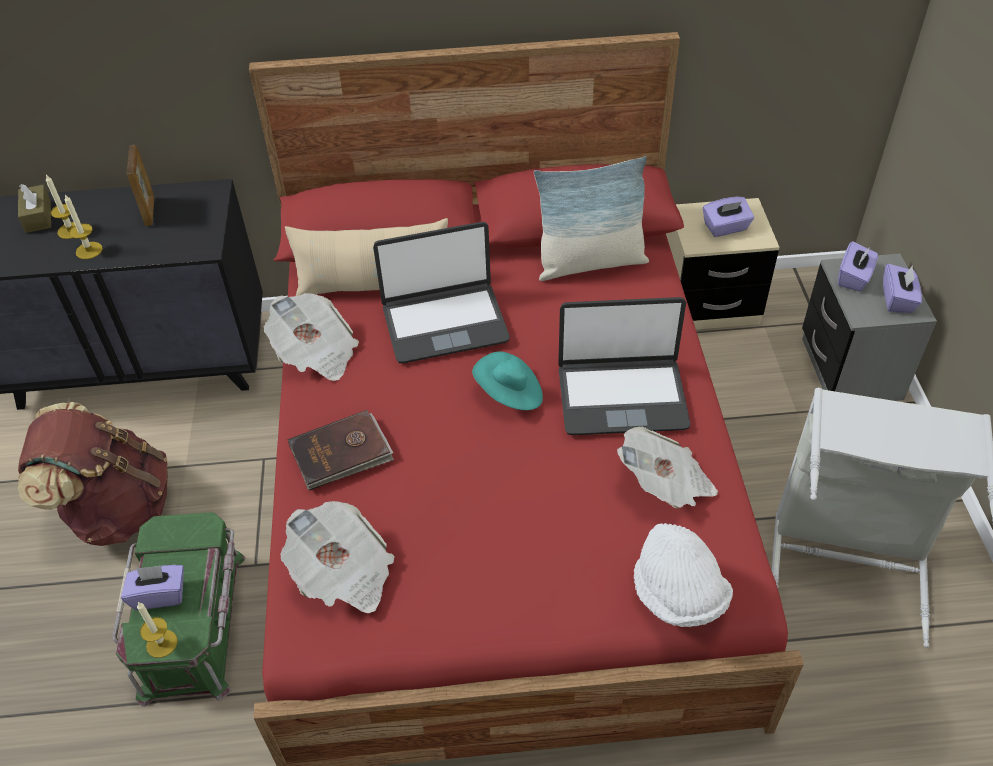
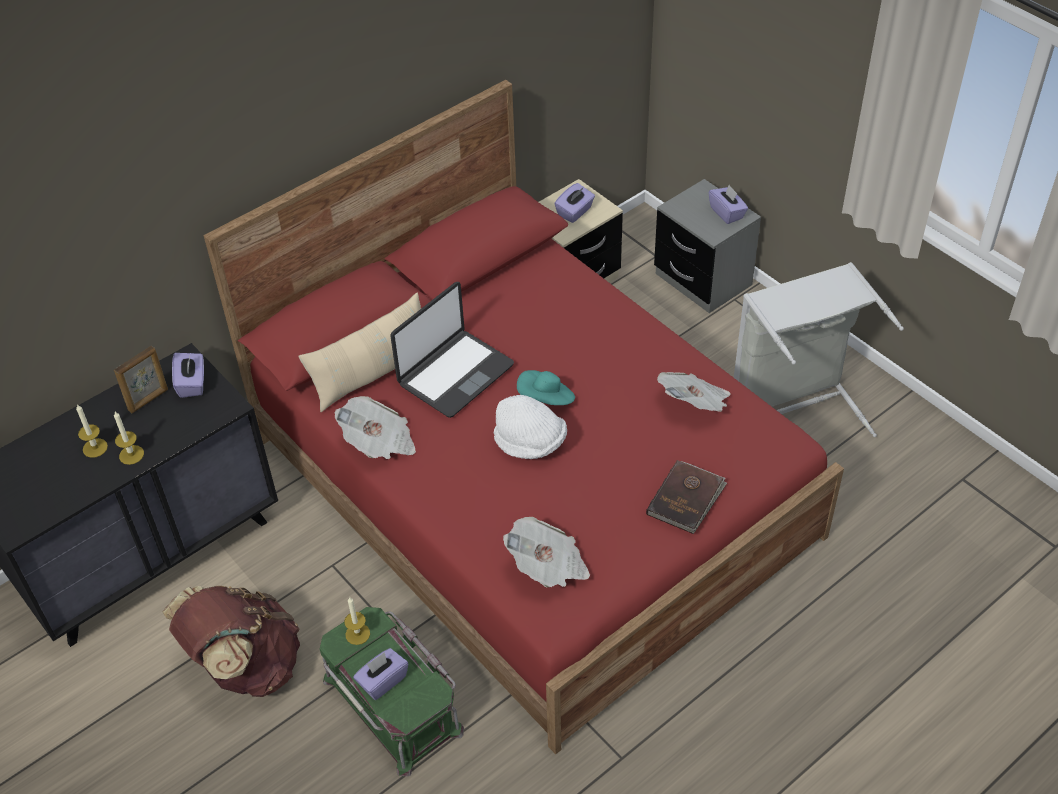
camera: 35 degrees left, 0 degrees up
brown tissue box [18,184,51,233] -> none
picture frame [127,145,154,226] -> picture frame turned 90 degrees clockwise [114,346,168,413]
candle [137,602,178,658] -> candle moved to [344,597,370,645]
brown book [288,410,394,491] -> brown book moved to [646,460,727,534]
pillow [534,156,649,281] -> none
laptop [558,297,691,435] -> none
white hat [634,523,733,627] -> white hat moved to [494,395,567,459]
purple tissue box [838,241,878,292] -> purple tissue box moved to [172,352,204,398]

